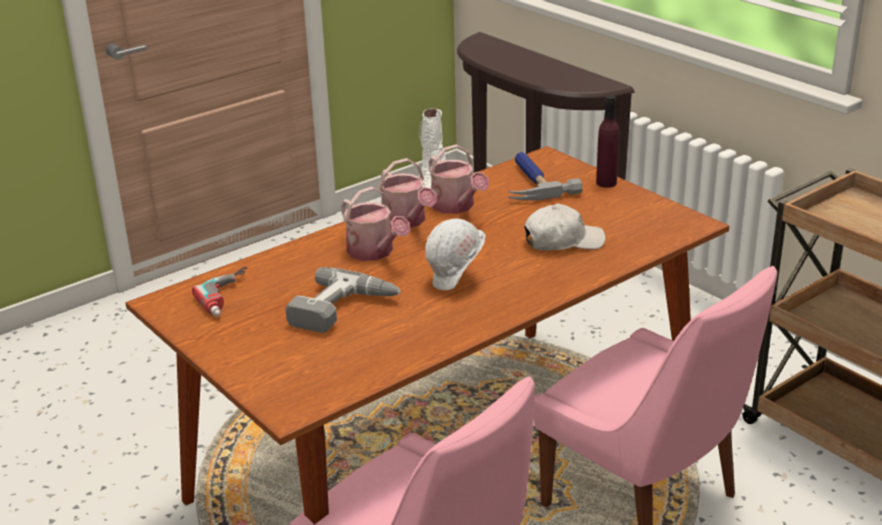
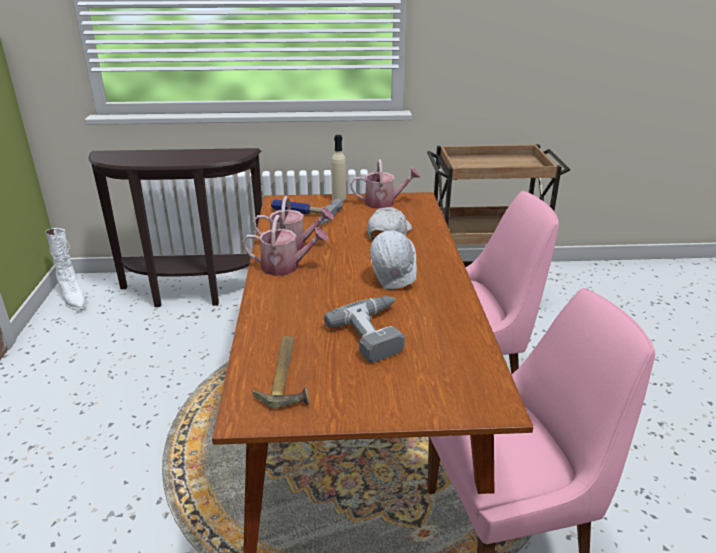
camera: 55 degrees left, 0 degrees up
power drill [192,267,247,316] -> hammer [253,336,309,408]
watering can [341,186,411,261] -> watering can moved to [350,159,421,209]
purple bottle [596,95,619,188] -> beige bottle [331,135,346,201]

